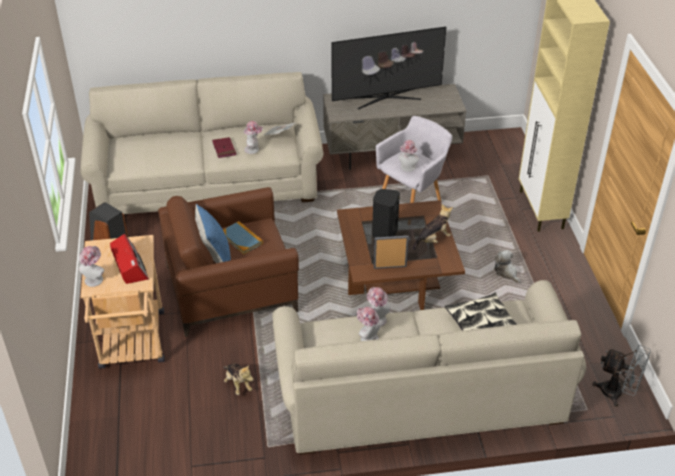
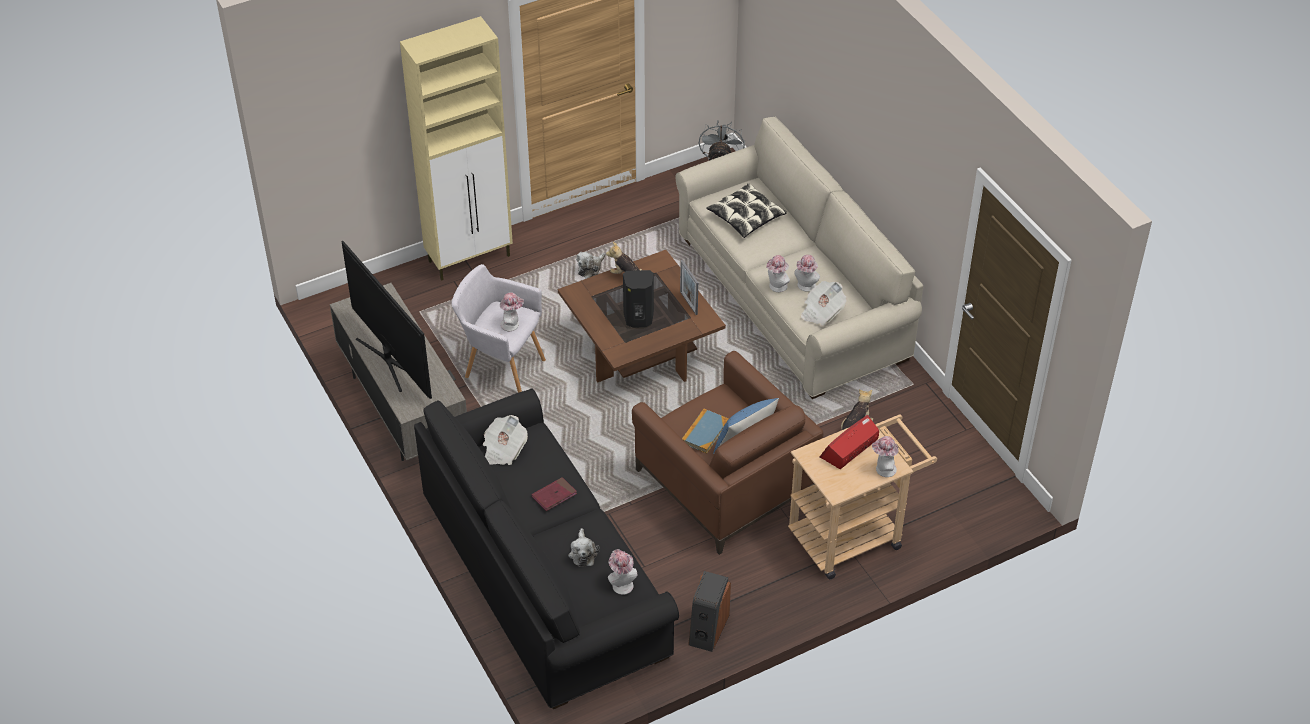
camera: 110 degrees left, 5 degrees up
beige sofa [80,72,323,214] -> black sofa [414,388,679,709]
hat [244,121,263,154] -> hat moved to [608,549,637,595]
none -> plush toy [568,528,600,567]
none -> newspaper [801,281,847,326]

